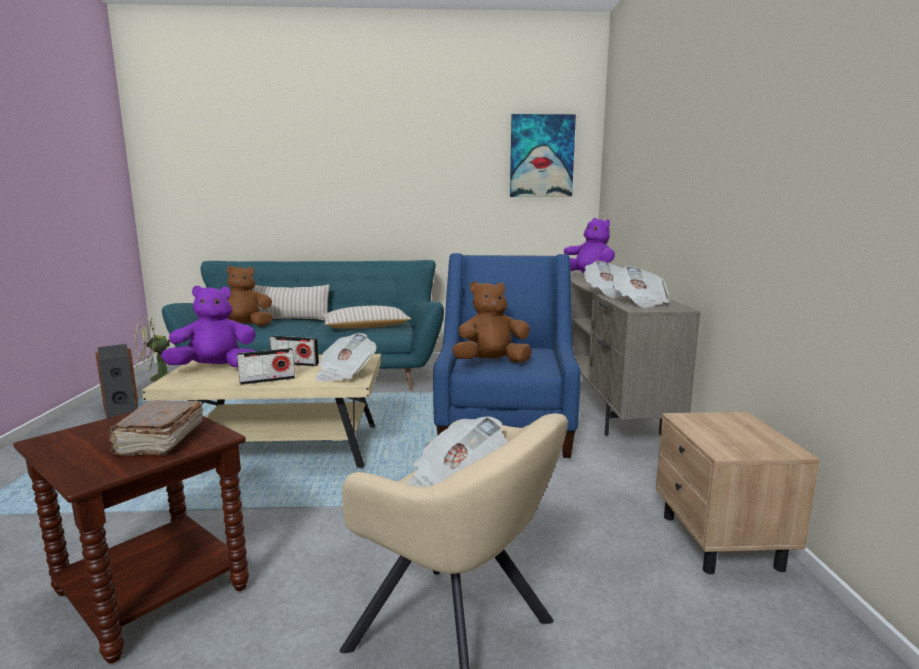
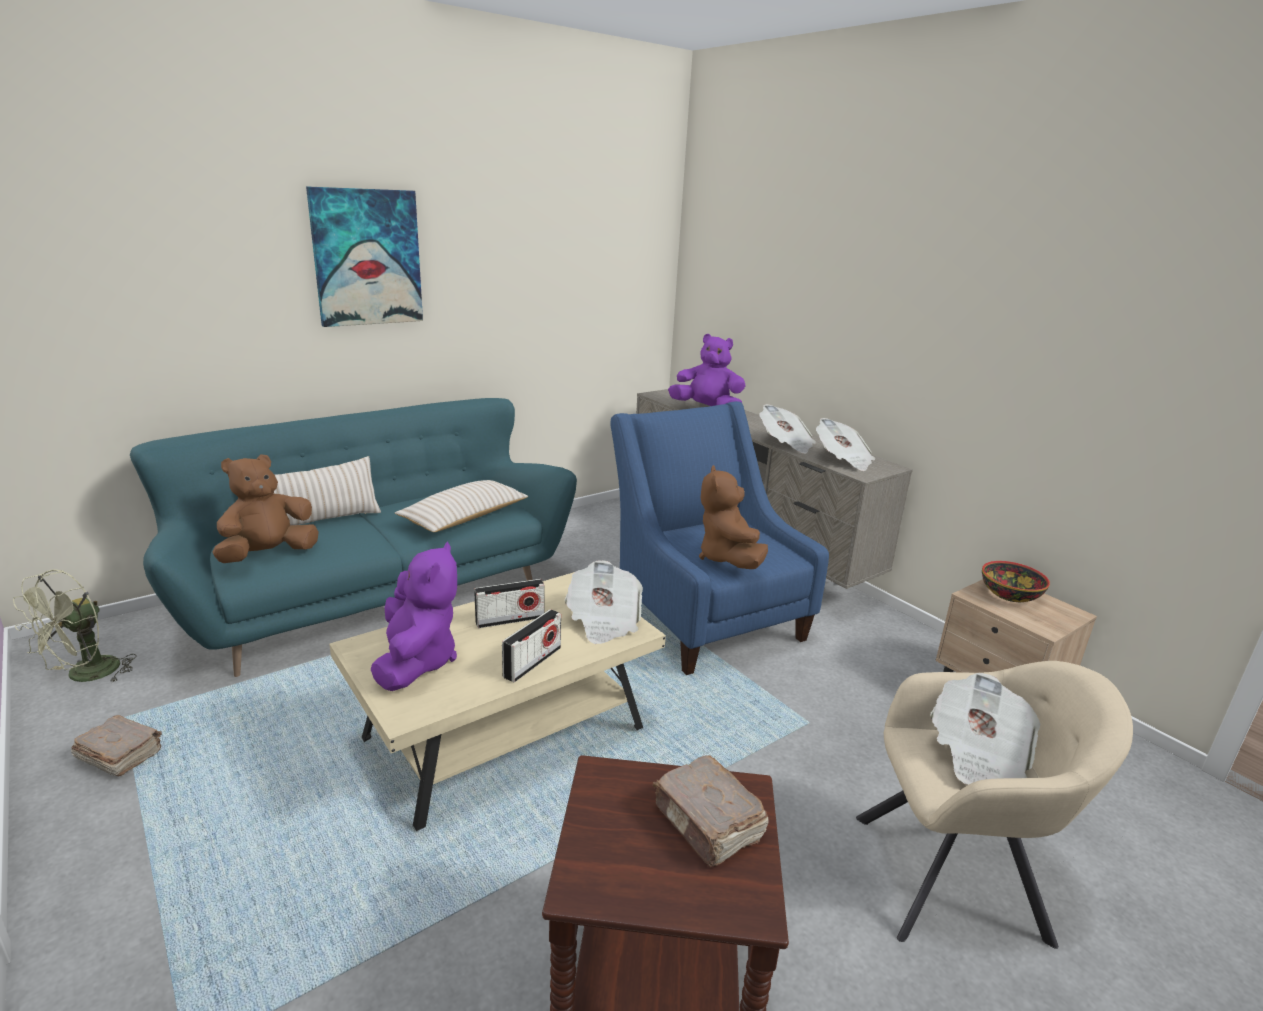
camera: 35 degrees left, 10 degrees up
speaker [96,344,138,418] -> brown book [71,715,162,776]
purple plush toy [161,285,256,367] -> purple plush toy turned 135 degrees clockwise [371,542,457,691]
brown plush toy [452,281,532,363] -> brown plush toy turned 45 degrees counterclockwise [699,465,768,569]
picture [510,114,576,197] -> picture moved to [306,186,423,327]
none -> bowl [982,561,1050,602]

